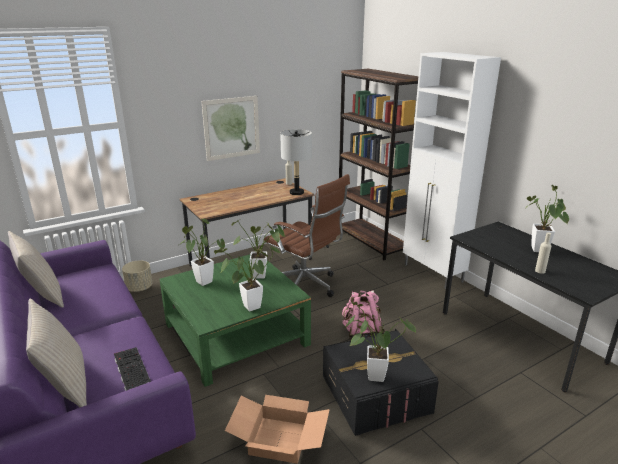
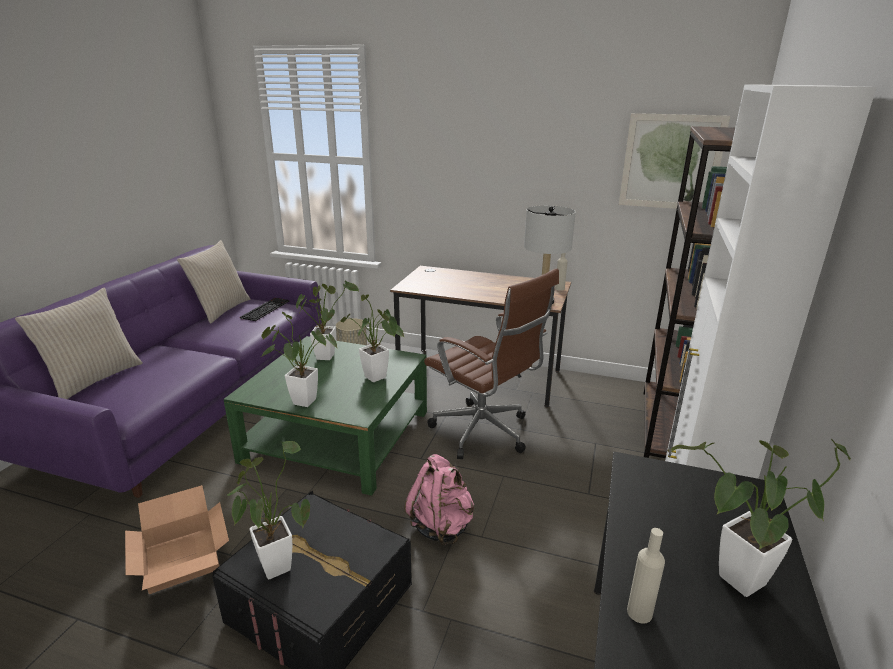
camera: 50 degrees right, 0 degrees up
keyboard [114,347,151,391] -> keyboard moved to [240,298,290,321]
picture [202,96,260,161] -> picture moved to [619,113,730,209]
brown office chair [264,174,350,297] -> brown office chair turned 45 degrees counterclockwise [424,268,559,459]

